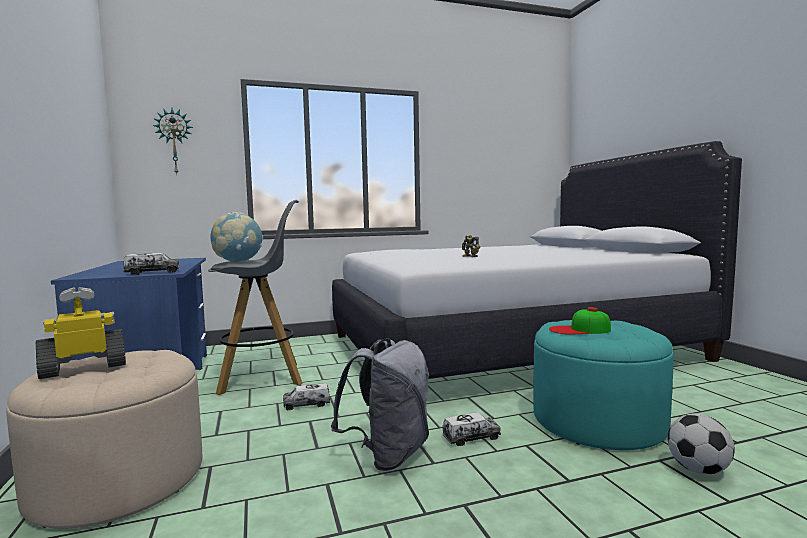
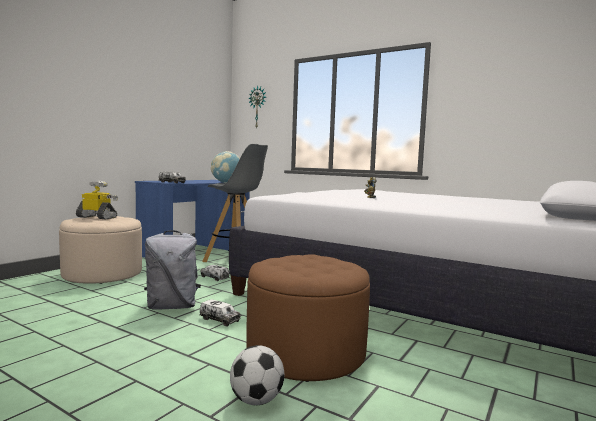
camera: 50 degrees right, 0 degrees up
turquoise ottoman [533,320,674,450] -> brown ottoman [246,254,370,382]
cap [549,307,611,335] -> none

